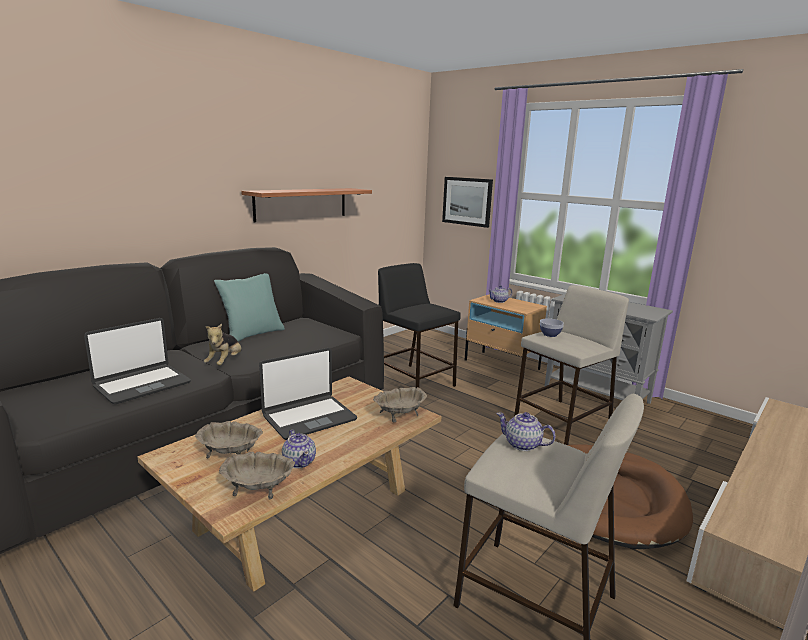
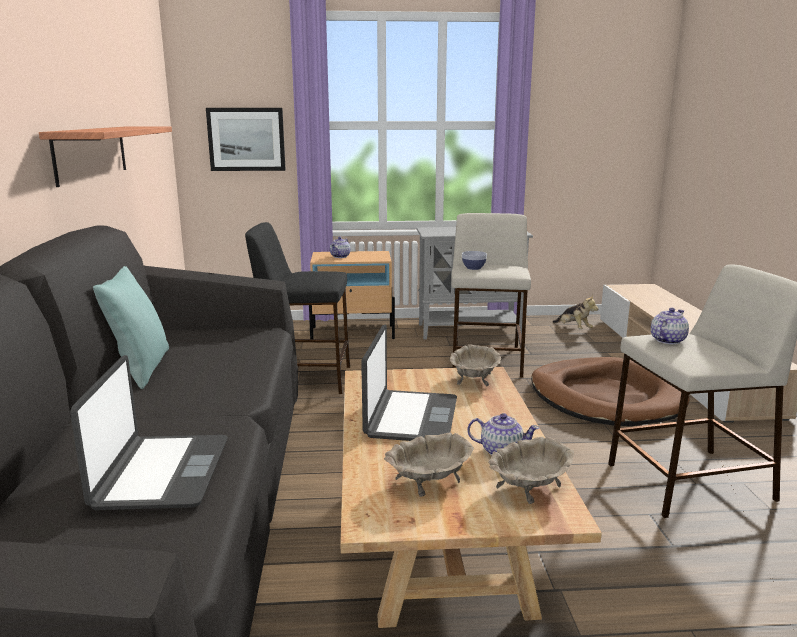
camera: 45 degrees left, 0 degrees up
plush toy [204,324,241,365] -> plush toy moved to [553,295,599,329]
teapot [496,412,555,451] -> teapot turned 150 degrees clockwise [651,307,689,344]

